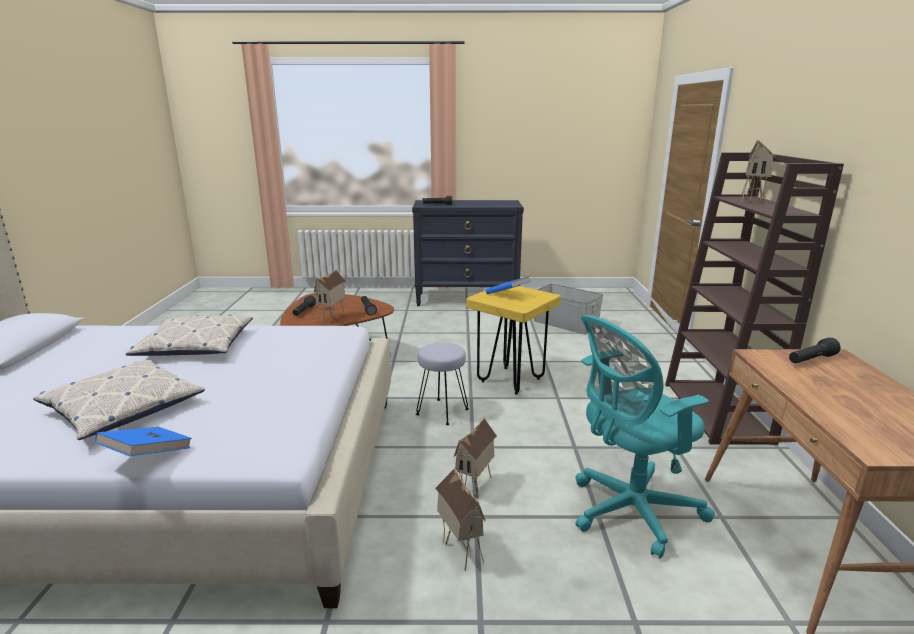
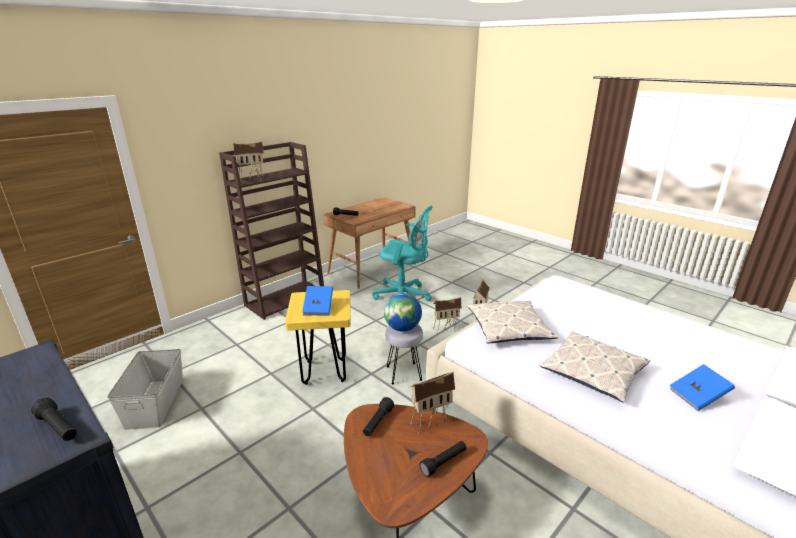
camera: 135 degrees left, 5 degrees up
pillow [33,359,205,440] -> pillow moved to [467,301,558,344]
blue book [95,427,192,456] -> blue book moved to [670,364,735,411]
none -> globe [384,293,422,332]

